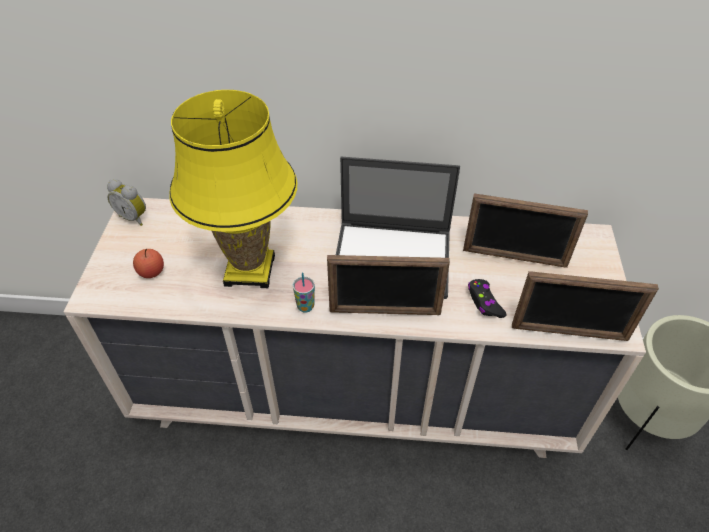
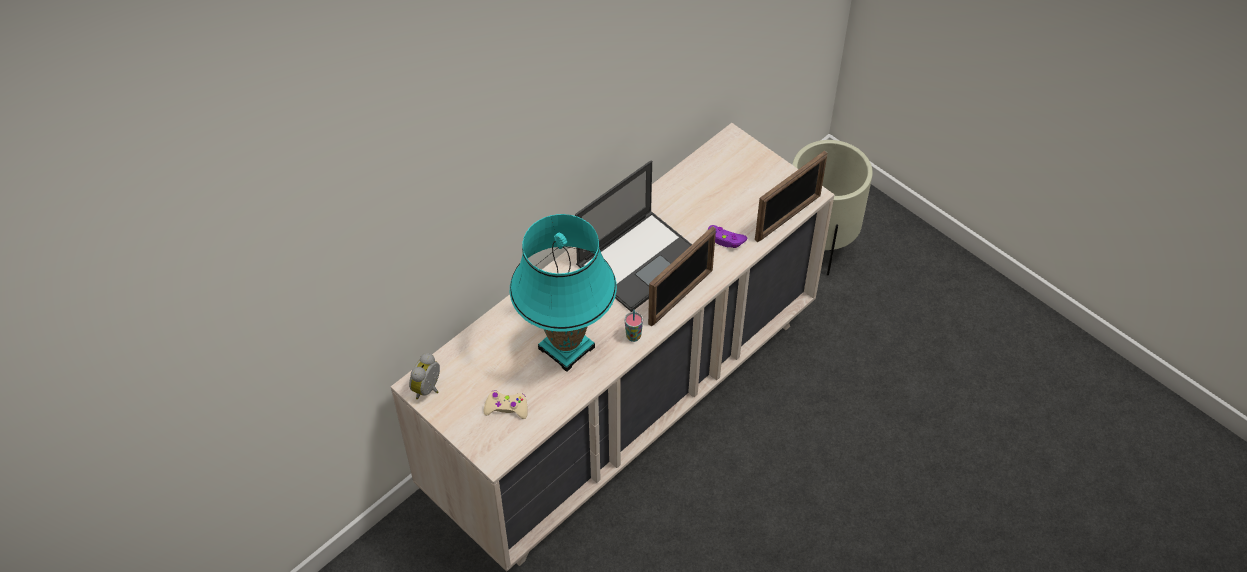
camera: 50 degrees left, 5 degrees up
alarm clock [107,179,146,226] -> alarm clock turned 135 degrees clockwise [409,353,440,399]
apple [133,248,164,278] -> beige game controller [483,390,528,419]
yellow table lamp [169,90,298,288] -> turquoise table lamp [510,214,617,372]
picture frame [463,193,588,268] -> none
black game controller [468,279,507,318] -> purple game controller [708,225,747,248]

